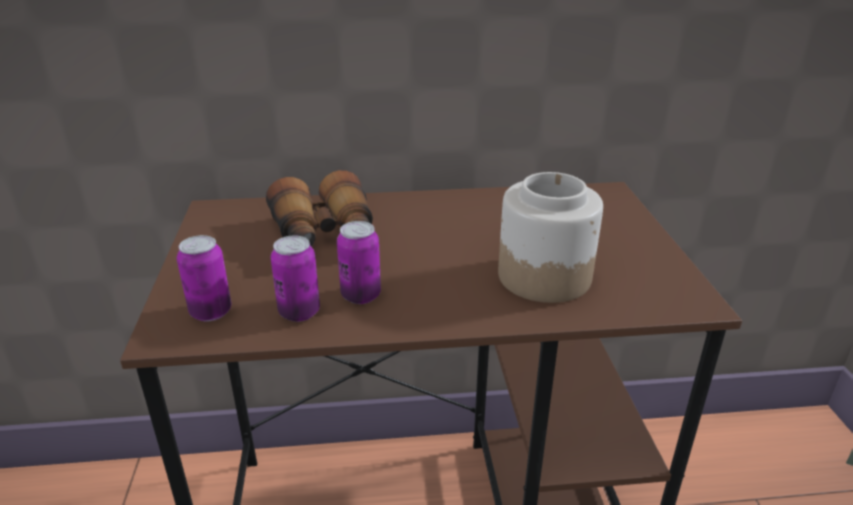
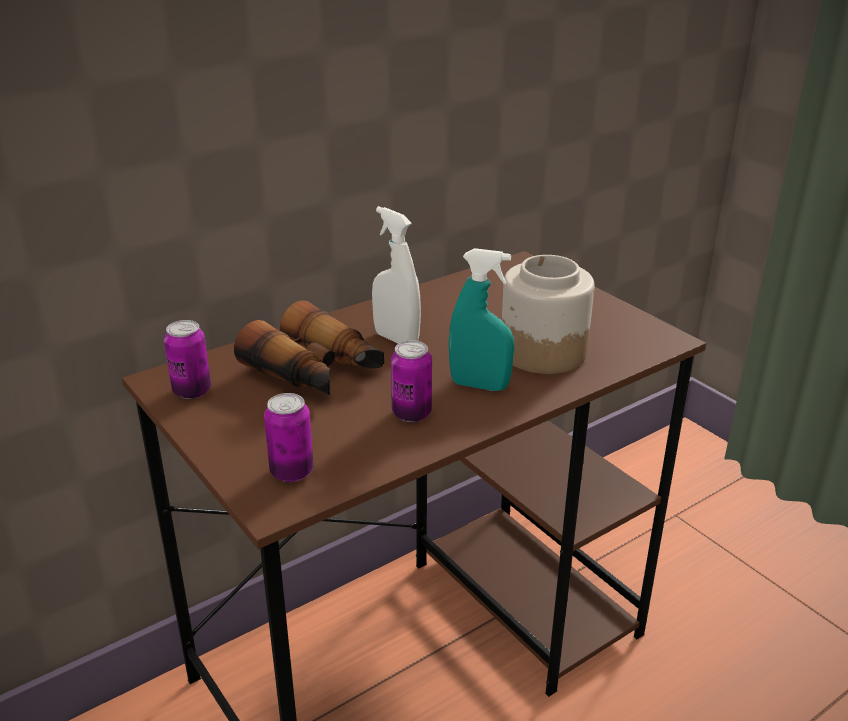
camera: 30 degrees left, 0 degrees up
can [270,235,320,322] -> can moved to [164,320,211,399]
none -> white spray bottle [372,206,421,344]
none -> turquoise spray bottle [449,248,514,391]

